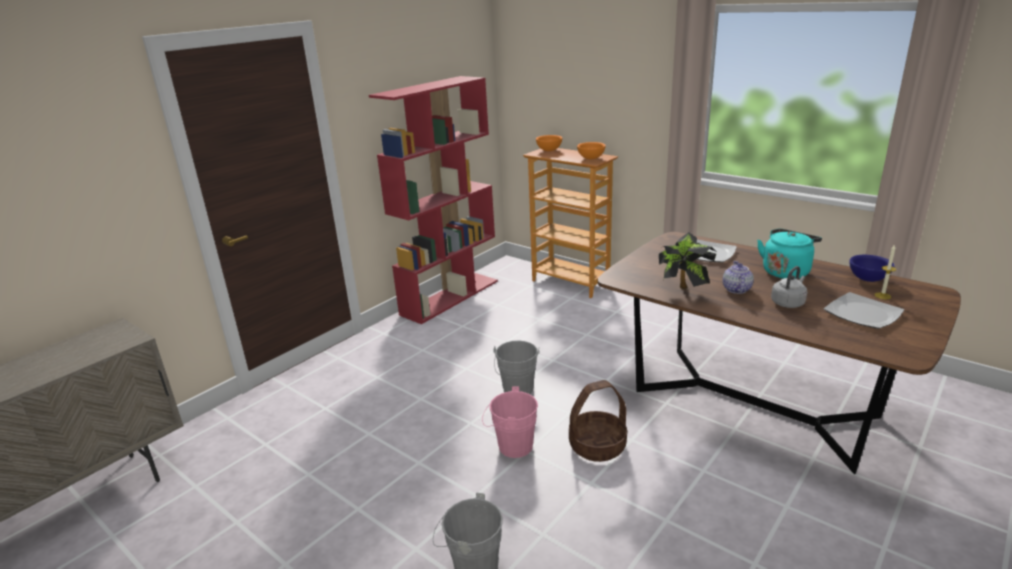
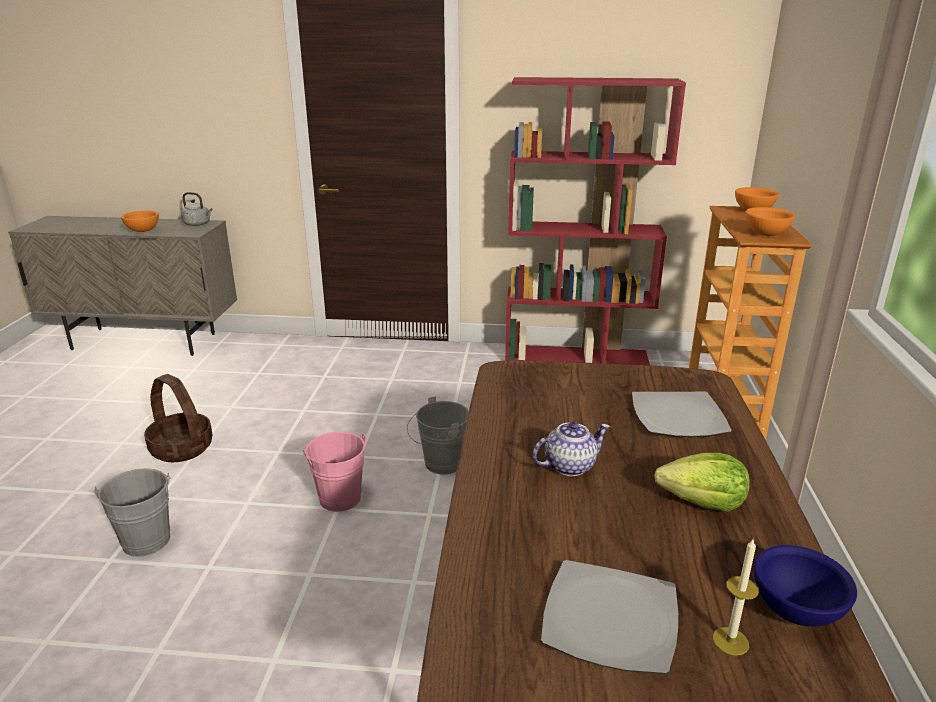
camera: 55 degrees right, 0 degrees up
basket [569,380,627,462] -> basket moved to [144,374,212,462]
potted plant [659,232,717,289] -> none
turquoise kettle [757,228,822,279] -> lettuce [654,453,750,512]
grey kettle [771,266,807,308] -> grey kettle moved to [181,192,213,226]
none -> orange bowl [121,210,159,232]

